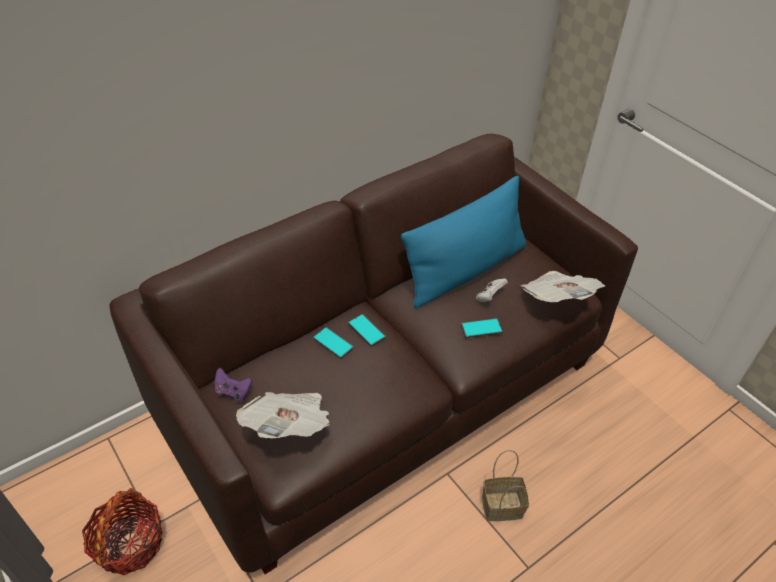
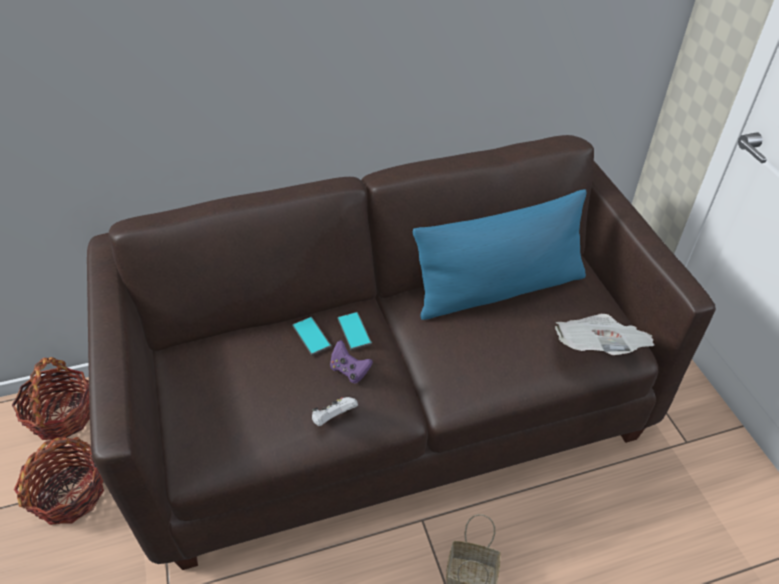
camera: 20 degrees right, 0 degrees up
purple game controller [214,368,253,402] -> purple game controller moved to [330,340,373,383]
newspaper [236,392,330,438] -> none
phone [461,318,503,338] -> none
white game controller [476,278,508,302] -> white game controller moved to [312,397,358,426]
none -> basket [12,357,90,440]

